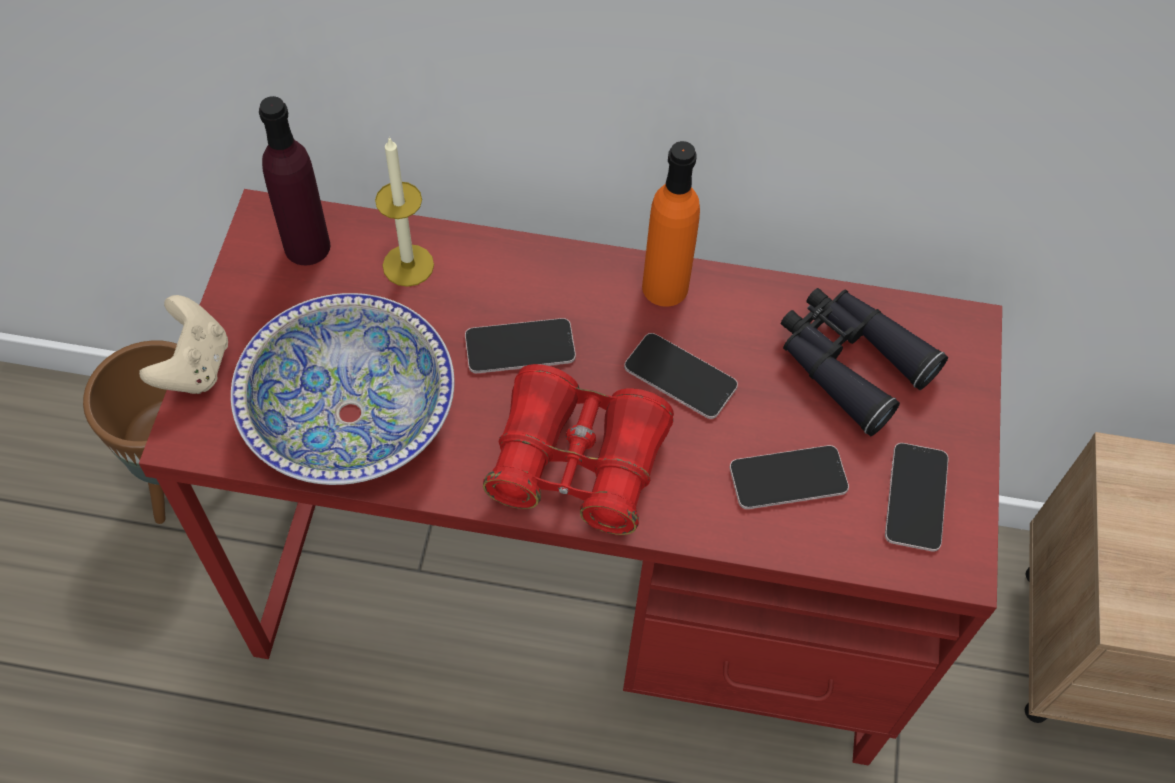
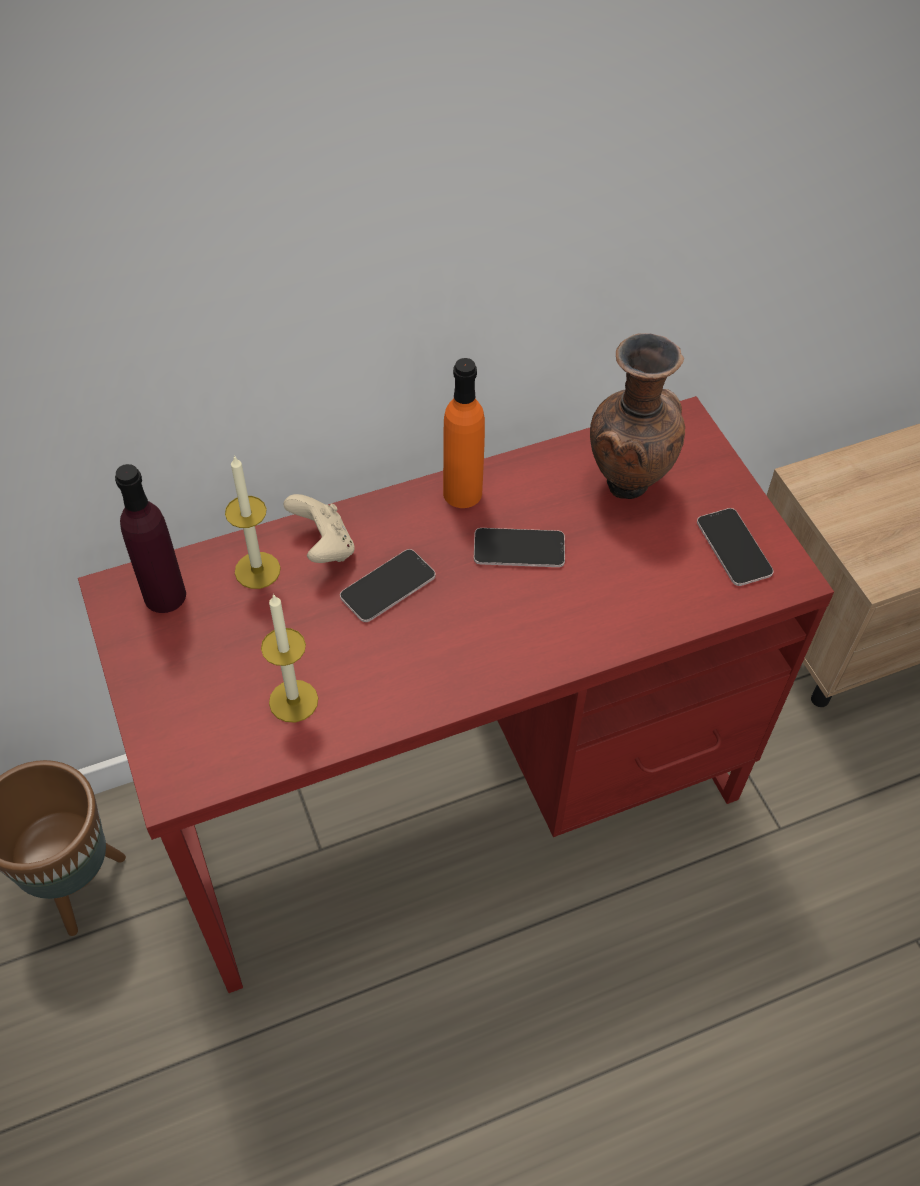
camera: 30 degrees left, 5 degrees down
beige game controller [139,295,228,394] -> beige game controller moved to [284,494,355,563]
bowl [231,293,455,485] -> candle [261,594,318,723]
red binoculars [483,364,674,535] -> none
phone [730,445,849,509] -> none
black binoculars [781,288,948,436] -> brown vase [590,333,685,499]

